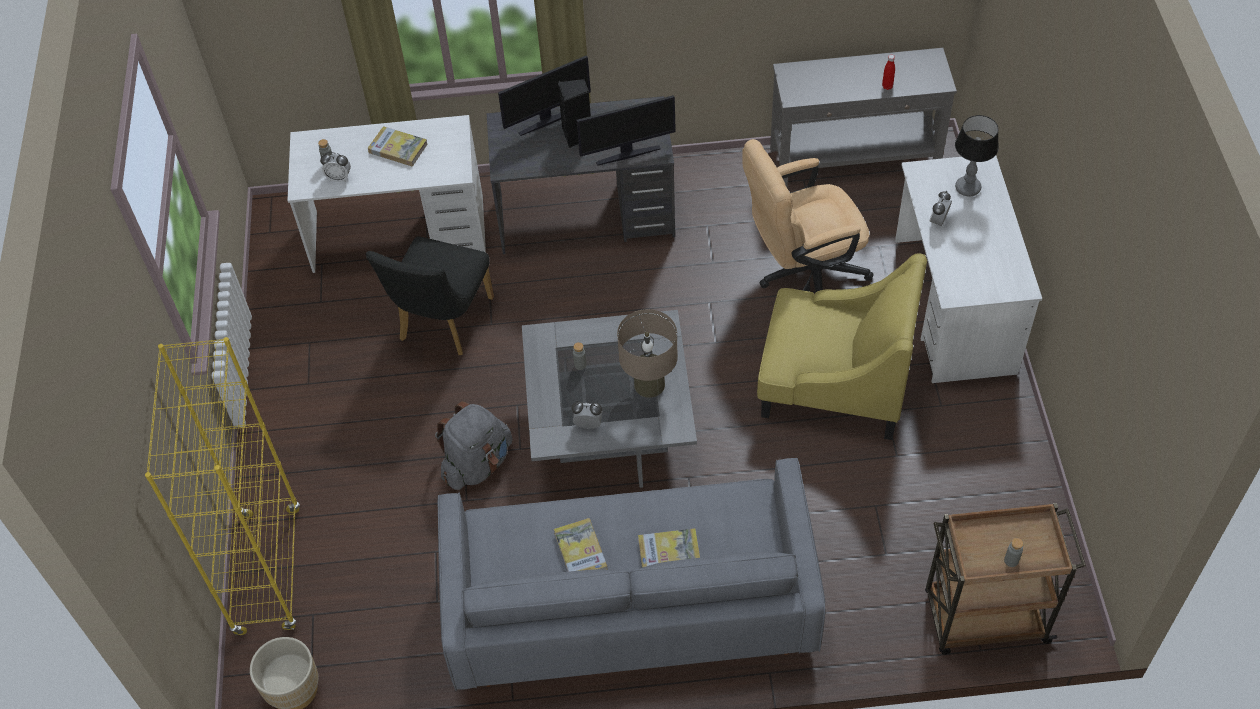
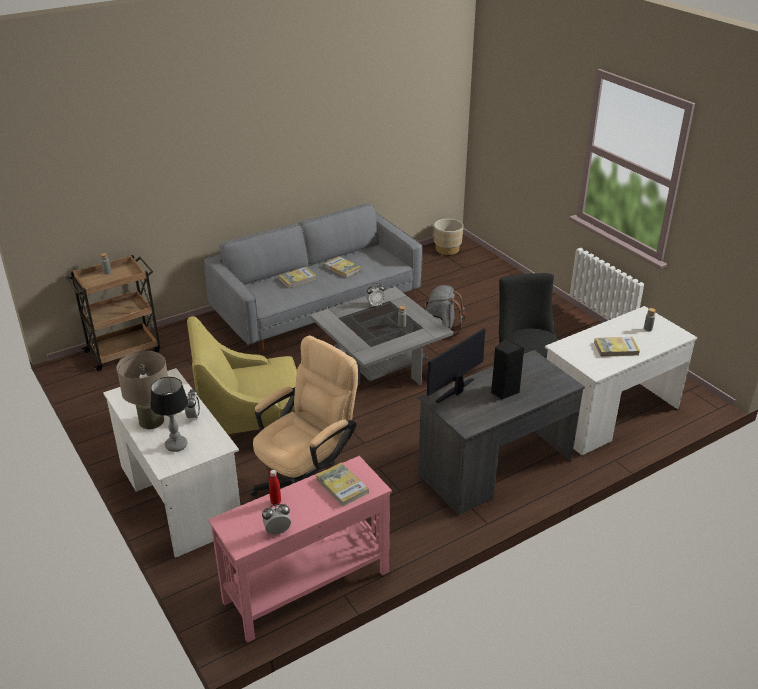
camera: 150 degrees right, 20 degrees down
yellow bookcase [145,337,300,636] -> none
alarm clock [320,152,351,182] -> alarm clock moved to [262,504,291,535]
monitor [498,55,591,136] -> none
beige table lamp [617,309,678,398] -> beige table lamp moved to [117,351,168,429]
grey console table [770,48,957,187] -> pink console table [208,456,392,643]
none -> book [316,463,369,507]

